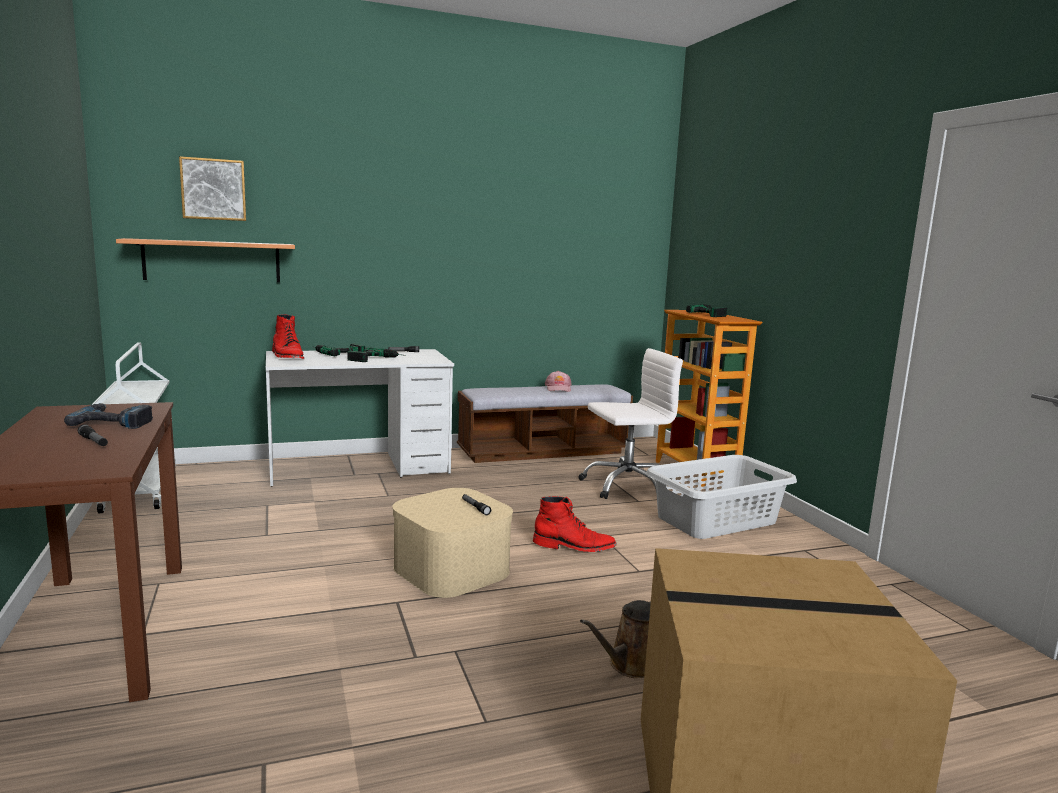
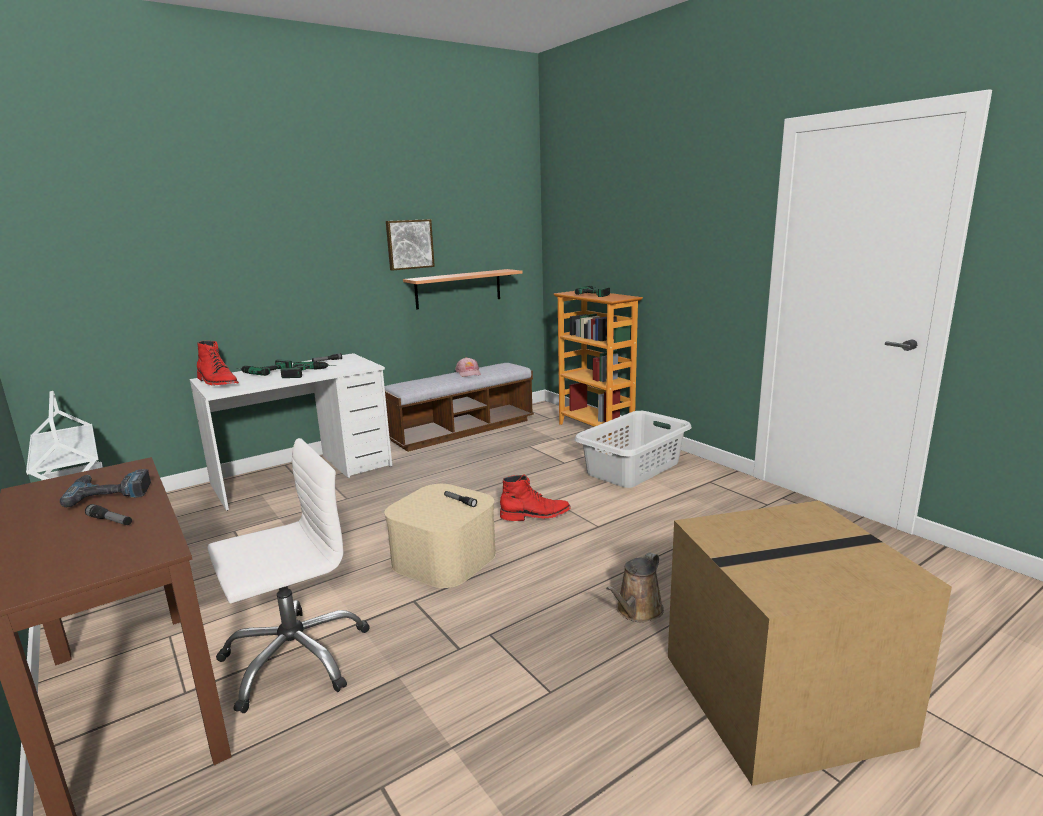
camera: 15 degrees left, 5 degrees up
shelf [116,238,295,282] -> shelf moved to [403,269,523,310]
picture [179,156,246,221] -> picture moved to [386,219,435,271]
white office chair [578,348,683,499] -> white office chair moved to [208,438,370,713]

